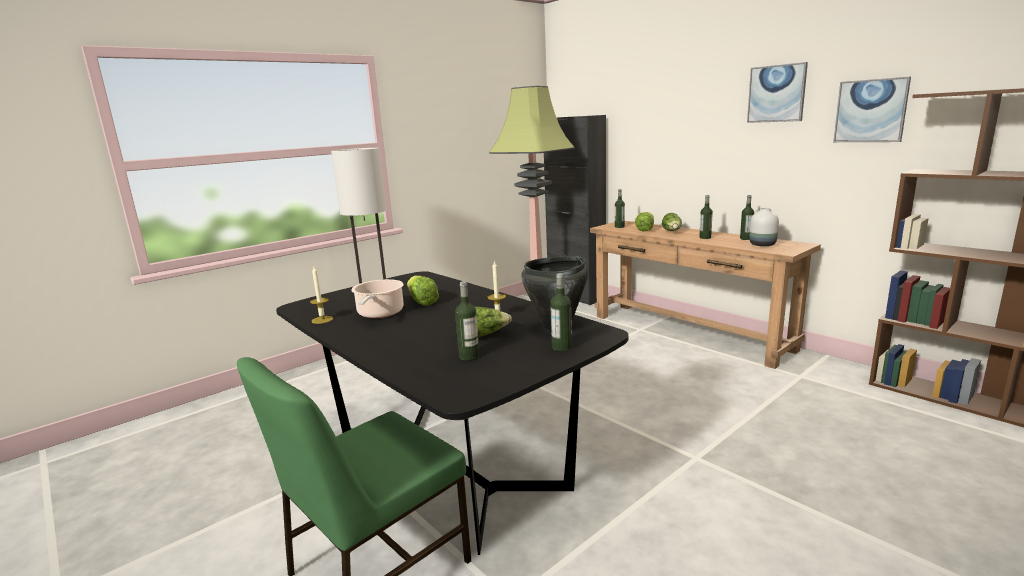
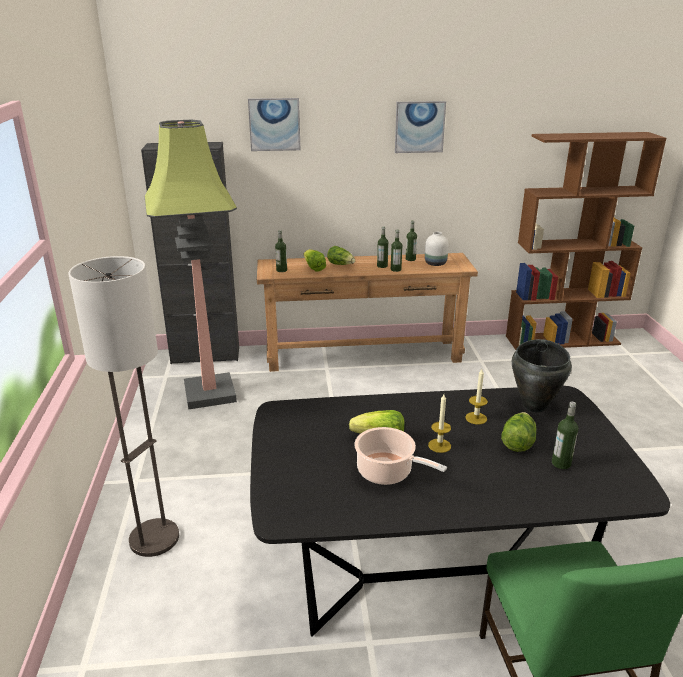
camera: 55 degrees left, 10 degrees up
candle [310,267,333,324] -> candle moved to [428,394,451,453]
bottle [550,273,572,351] -> bottle moved to [391,230,402,272]
picture [833,77,911,142] -> picture moved to [248,98,300,151]

